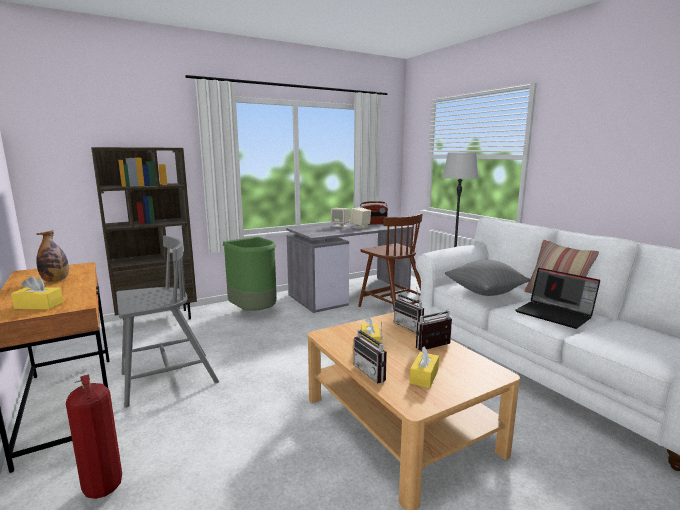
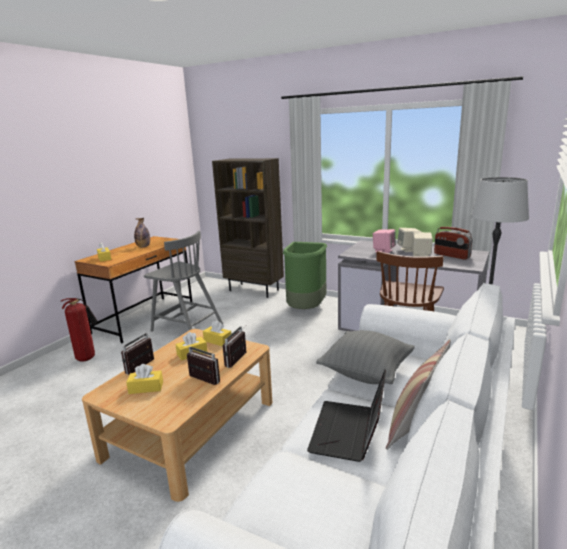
camera: 60 degrees right, 5 degrees up
none -> yellow tissue box [203,320,231,347]
none -> pink speaker [373,229,396,253]

